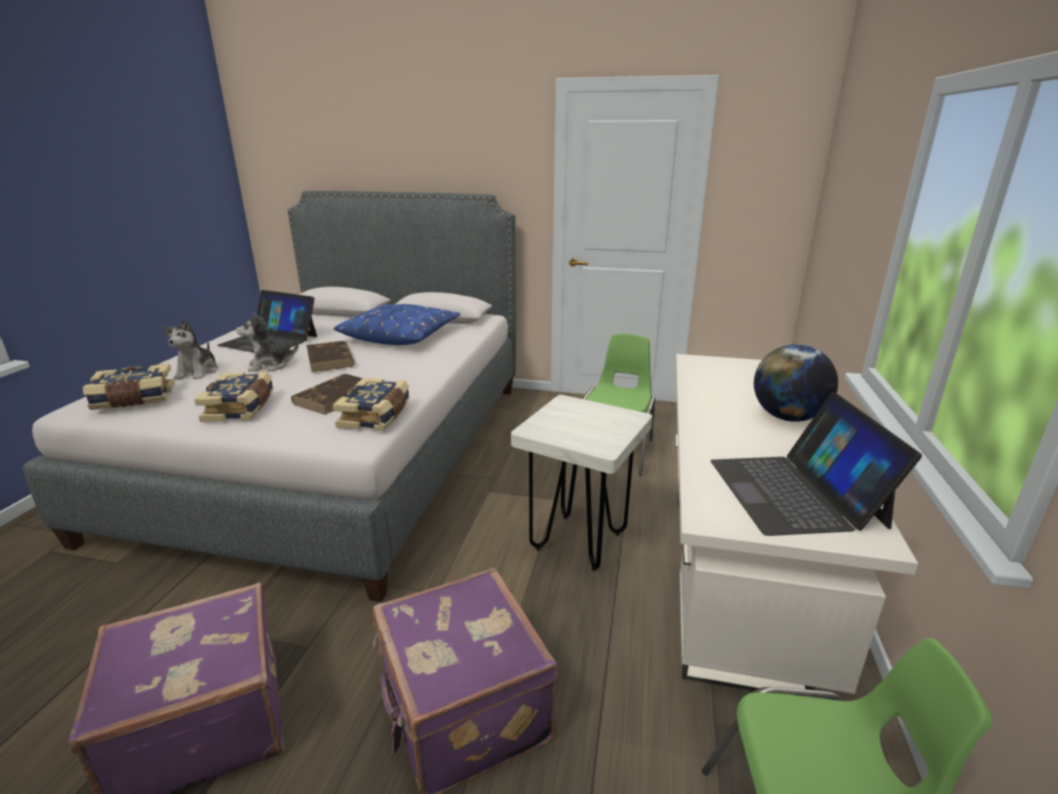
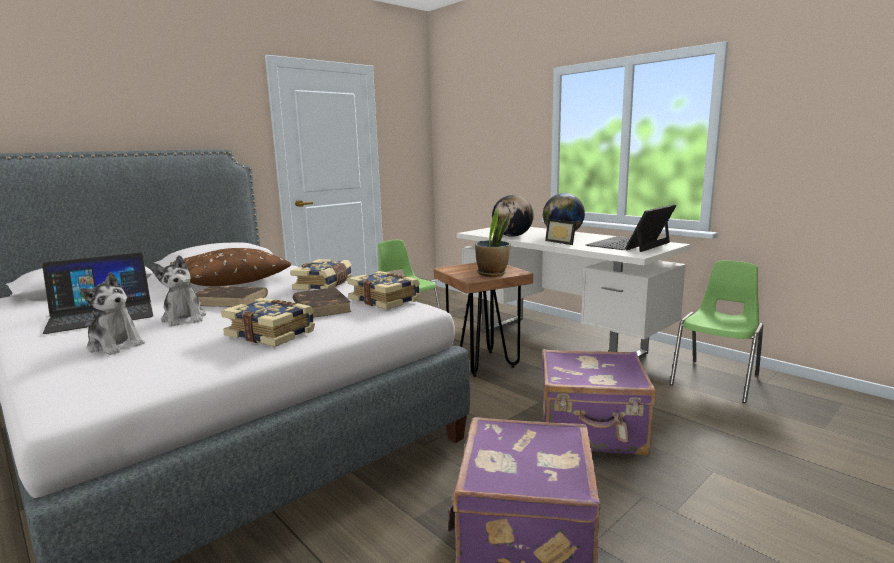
camera: 55 degrees left, 10 degrees down
book [83,364,175,410] -> book moved to [290,259,352,290]
plush toy [236,313,299,372] -> plush toy turned 45 degrees counterclockwise [152,255,206,327]
blue pillow [334,304,461,345] -> brown pillow [170,248,292,286]
white stool [511,395,652,571] -> brown stool [434,263,533,377]
laptop [711,392,922,536] -> laptop turned 105 degrees clockwise [586,204,676,252]
none -> potted plant [475,208,511,277]
none -> globe [492,195,534,237]
none -> picture frame [545,219,576,245]

